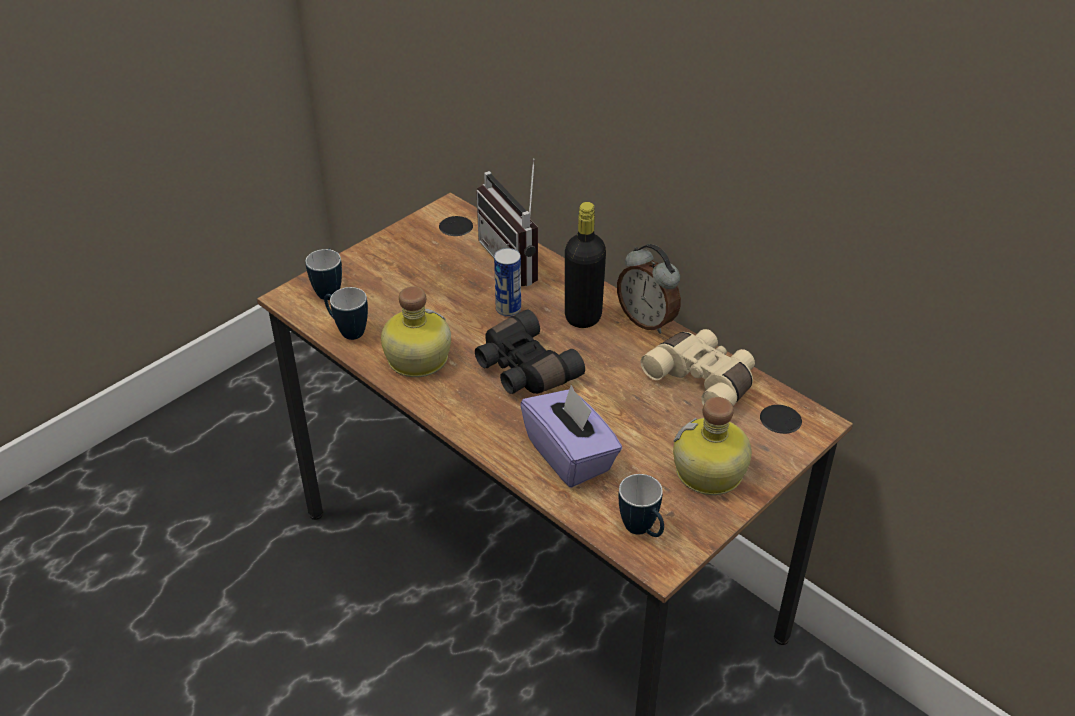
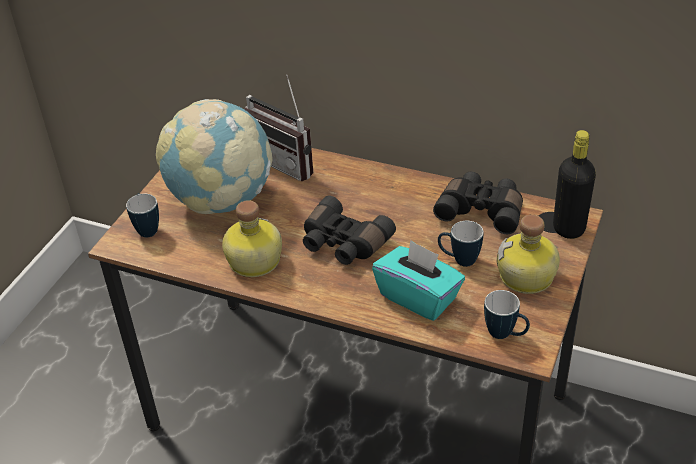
camera: 20 degrees left, 0 degrees up
mug [324,287,368,340] -> mug moved to [438,221,483,267]
can [494,248,521,317] -> none
purple tissue box [520,385,622,488] -> turquoise tissue box [372,240,465,321]
black bottle [565,202,606,328] -> black bottle moved to [553,130,596,239]
alarm clock [617,244,681,334] -> none
beige binoculars [641,329,755,406] -> black binoculars [433,172,523,234]
none -> globe [156,99,273,214]

